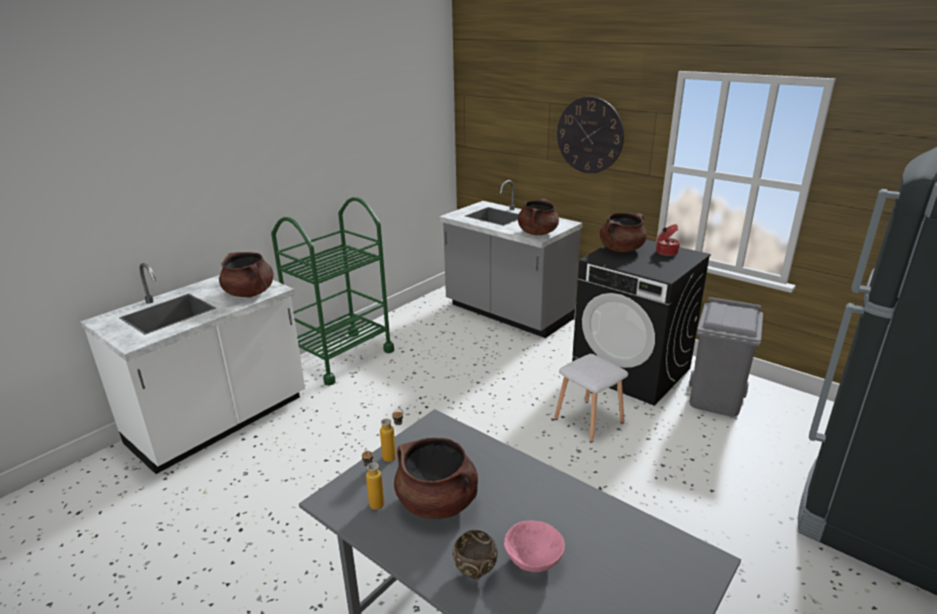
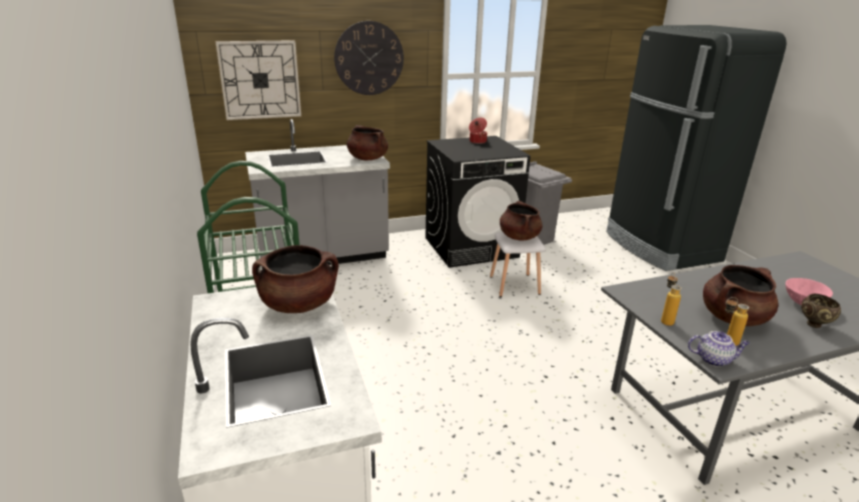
camera: 60 degrees left, 0 degrees up
brown cooking pot [600,213,647,252] -> brown cooking pot moved to [500,201,543,240]
none -> wall clock [215,40,301,120]
none -> teapot [688,331,750,367]

